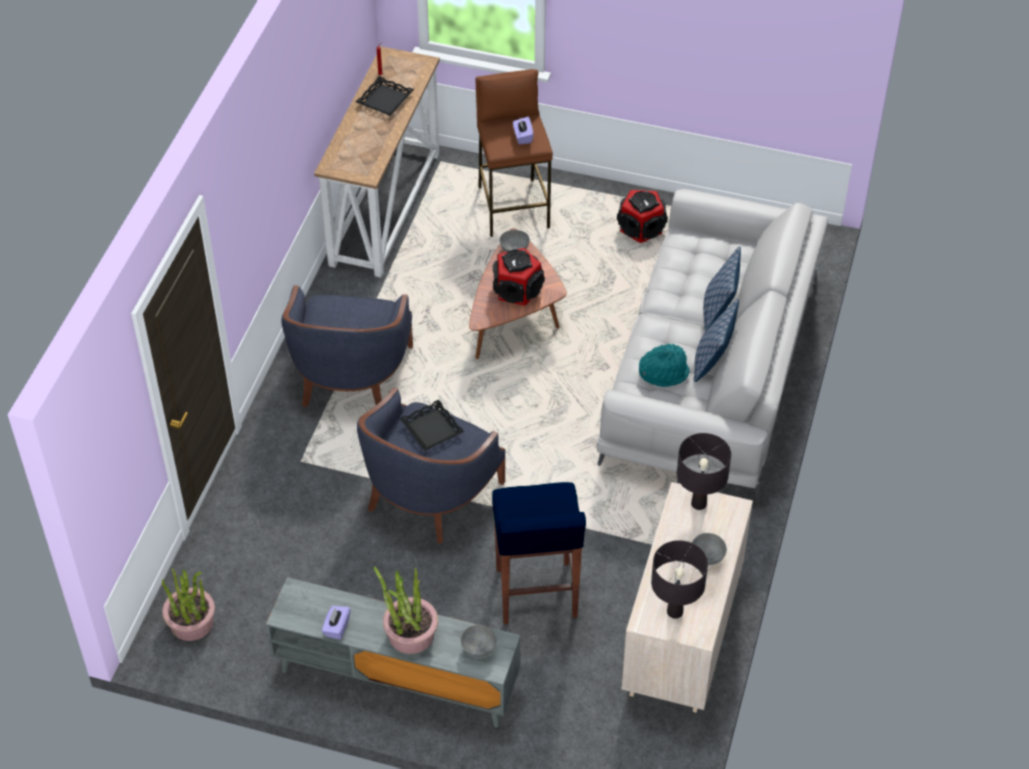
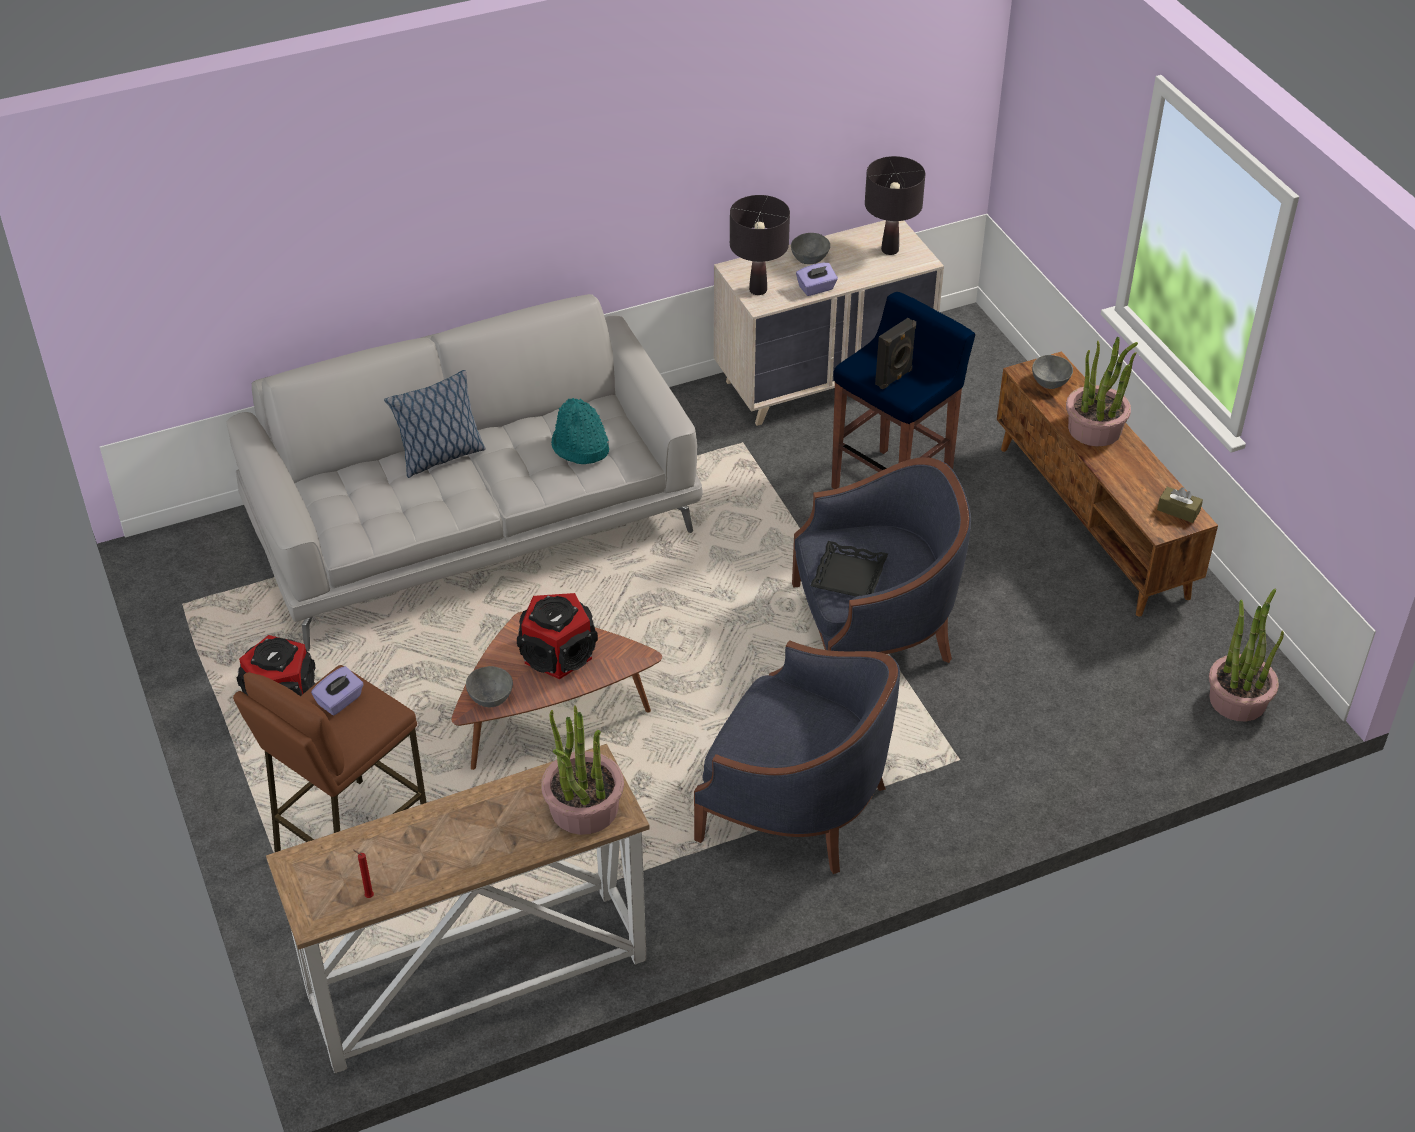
camera: 130 degrees left, 5 degrees down
grey tv stand [266,577,520,728] -> brown tv stand [997,351,1218,617]
blue armchair [281,285,413,407] -> blue armchair turned 60 degrees clockwise [694,640,900,874]
purple tissue box [322,606,351,640] -> purple tissue box moved to [796,263,838,296]
black tray [356,76,414,116] -> none
pillow [694,299,739,382] -> none
none -> potted plant [541,705,624,835]
none -> black speaker [875,318,916,390]
none -> brown tissue box [1157,487,1203,523]

